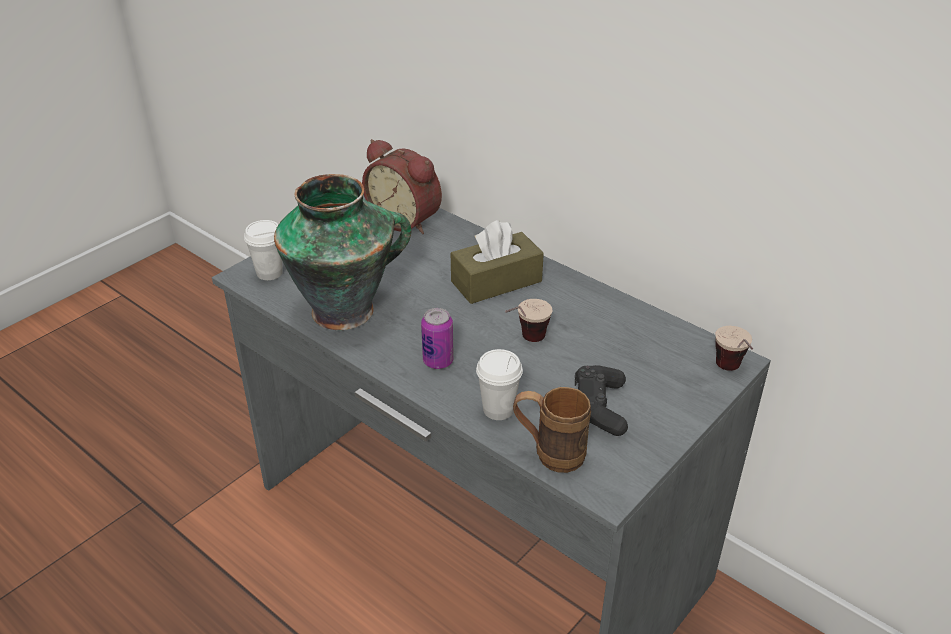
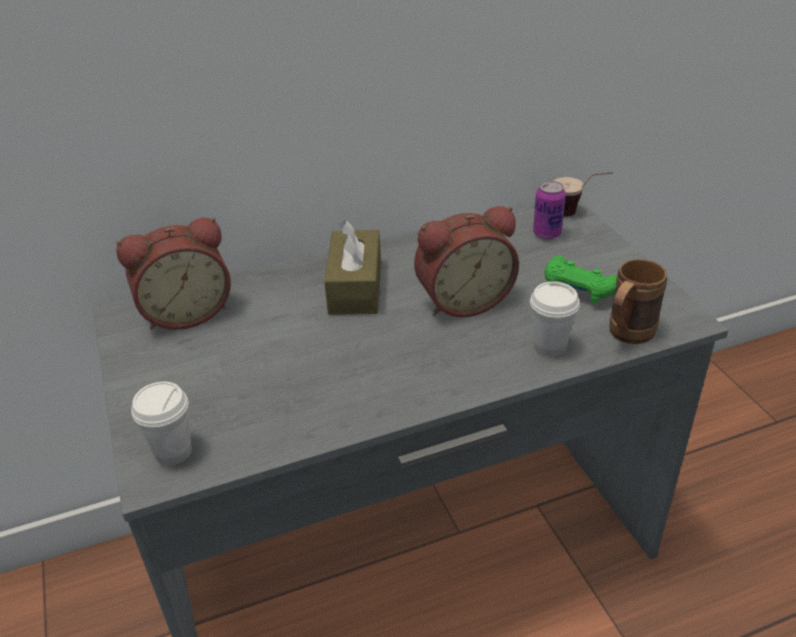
camera: 60 degrees left, 0 degrees up
vase [274,174,411,330] -> none
can [421,308,454,369] -> can moved to [533,181,566,240]
cup [505,299,552,342] -> alarm clock [414,206,519,317]
black game controller [575,365,628,436] -> green game controller [545,256,617,304]

